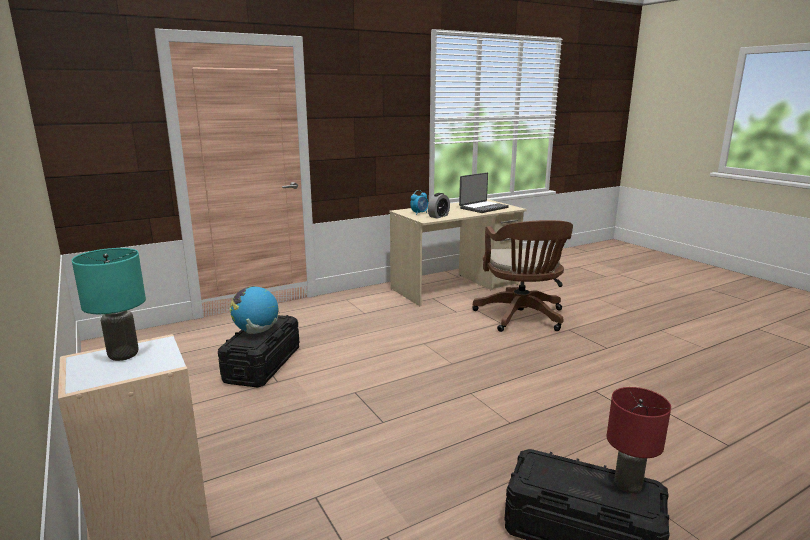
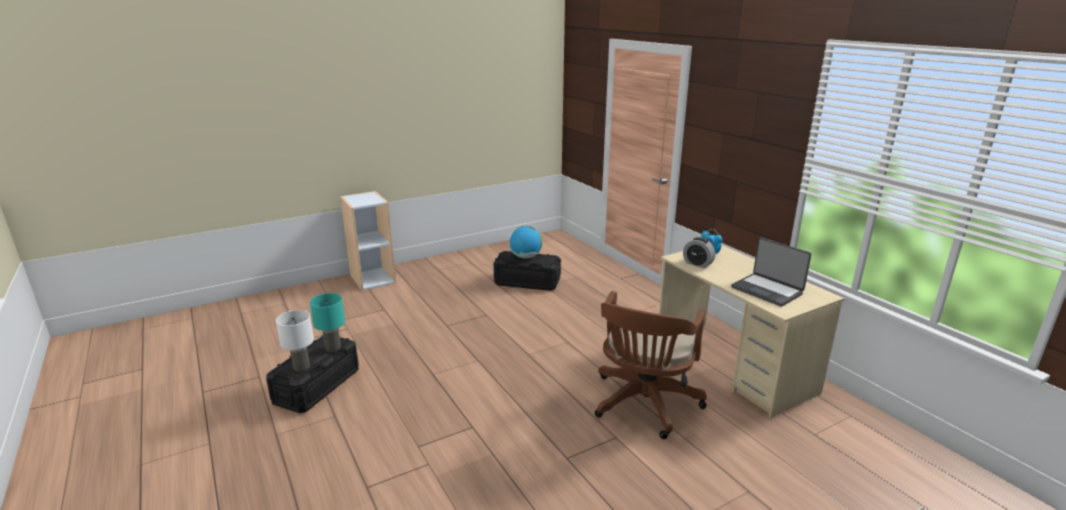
camera: 90 degrees right, 5 degrees up
turquoise table lamp [72,248,146,361] -> turquoise table lamp moved to [310,293,345,352]
brown office chair [472,220,573,332] -> brown office chair turned 60 degrees counterclockwise [595,291,707,439]
red table lamp [607,387,671,493] -> white table lamp [276,310,314,372]

